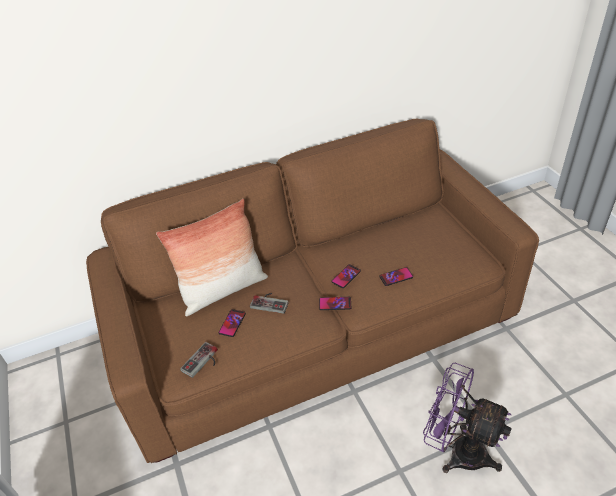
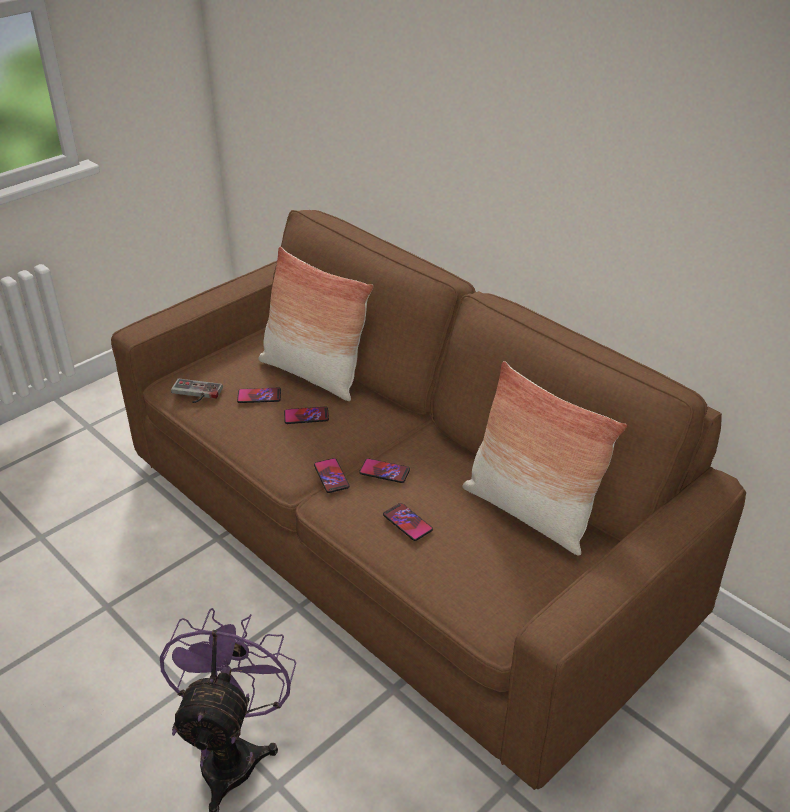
camera: 65 degrees right, 5 degrees down
game controller [250,293,289,314] -> phone [284,407,329,424]
none -> pillow [463,361,627,556]

